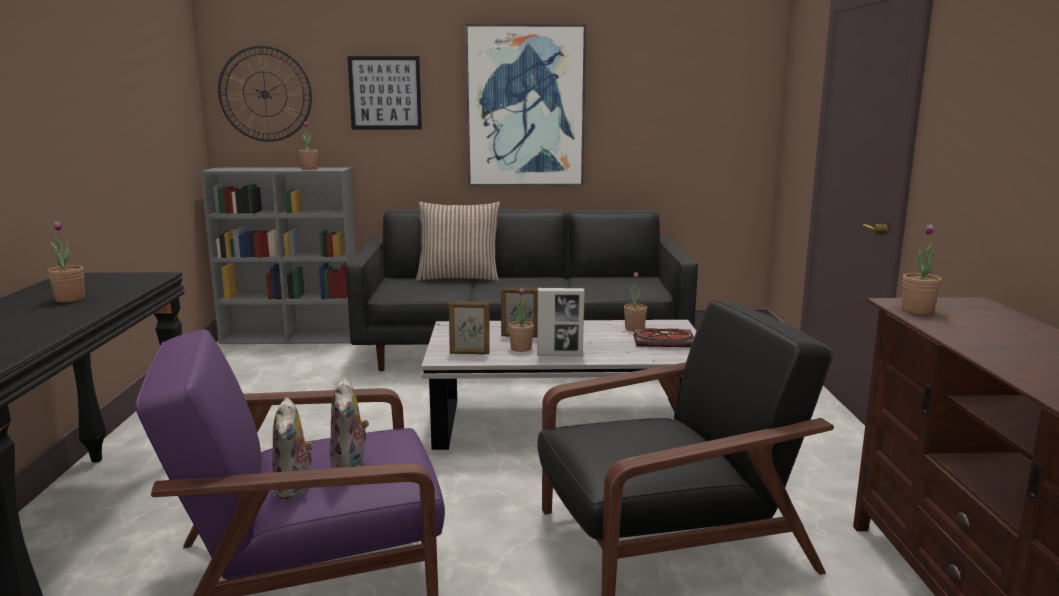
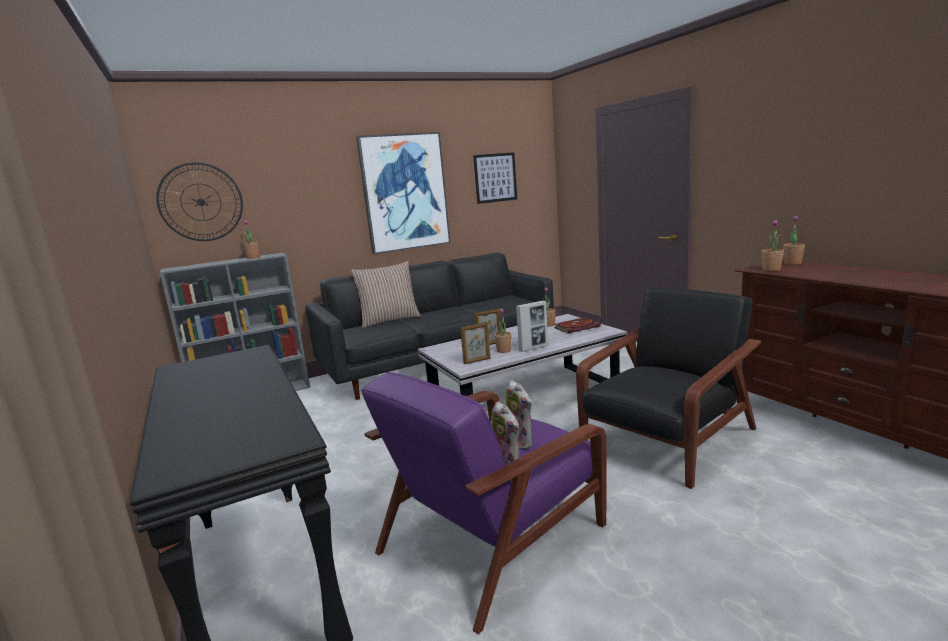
camera: 25 degrees left, 0 degrees up
potted plant [47,221,85,302] -> potted plant moved to [783,216,805,265]
picture [347,56,422,130] -> picture moved to [473,152,517,204]

